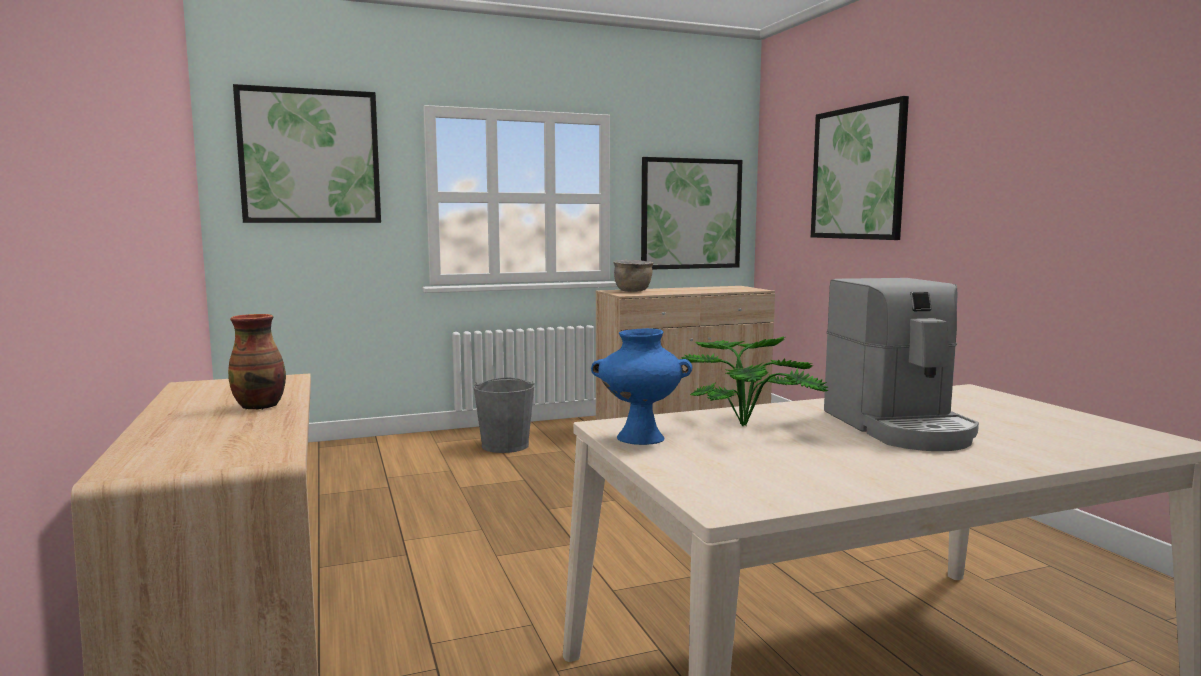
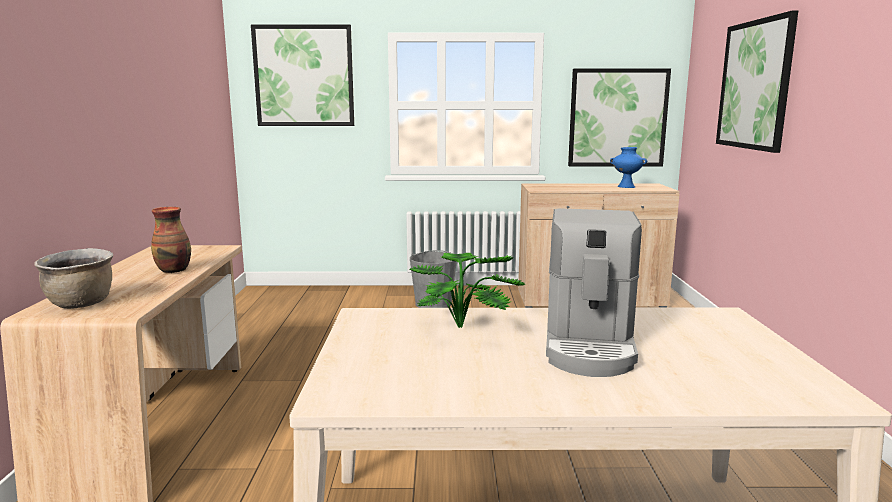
camera: 20 degrees right, 5 degrees up
blue vase [591,328,692,445] -> blue vase moved to [610,147,647,188]
brown cooking pot [613,260,654,292] -> brown cooking pot moved to [34,248,113,309]

